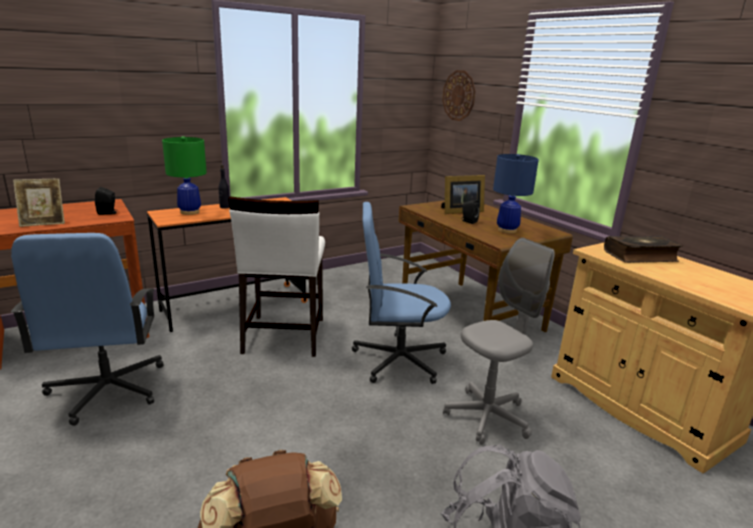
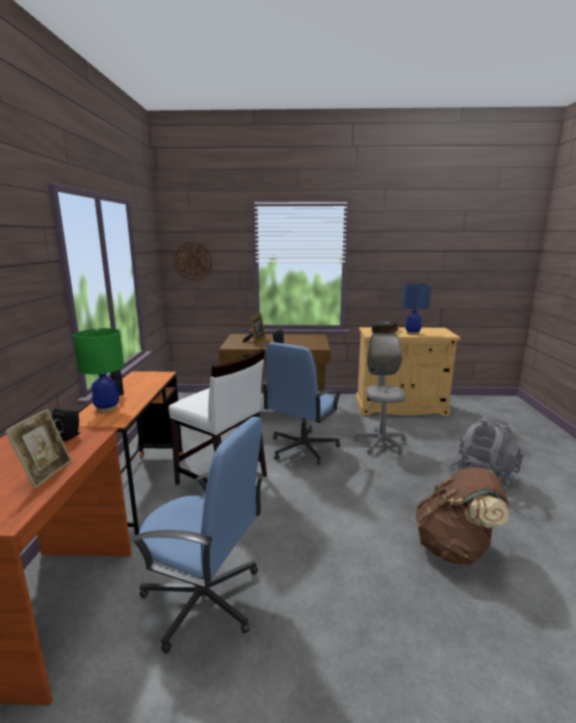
camera: 55 degrees left, 5 degrees down
blue table lamp [493,154,539,233] -> blue table lamp moved to [402,283,431,335]

